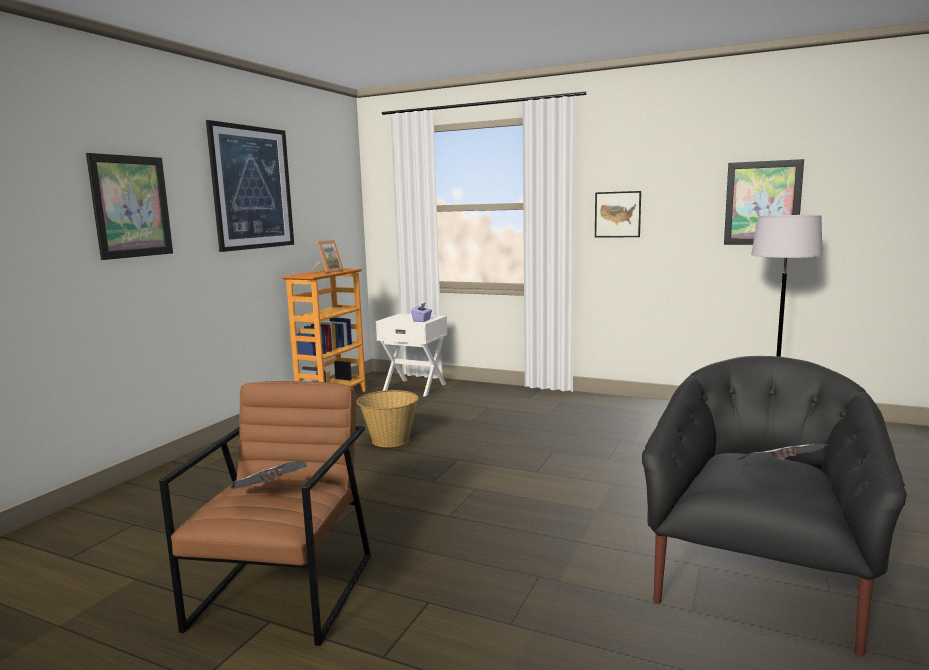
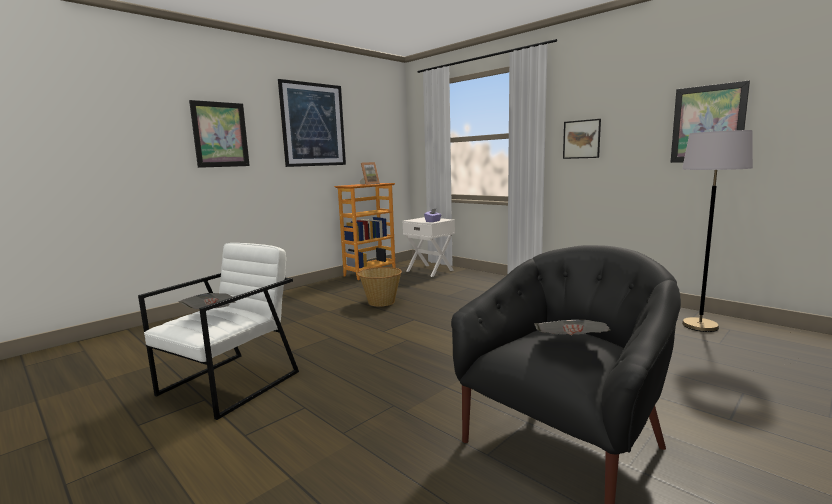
camera: 20 degrees right, 0 degrees up
brown armchair [159,381,371,646] -> white armchair [138,243,299,420]

